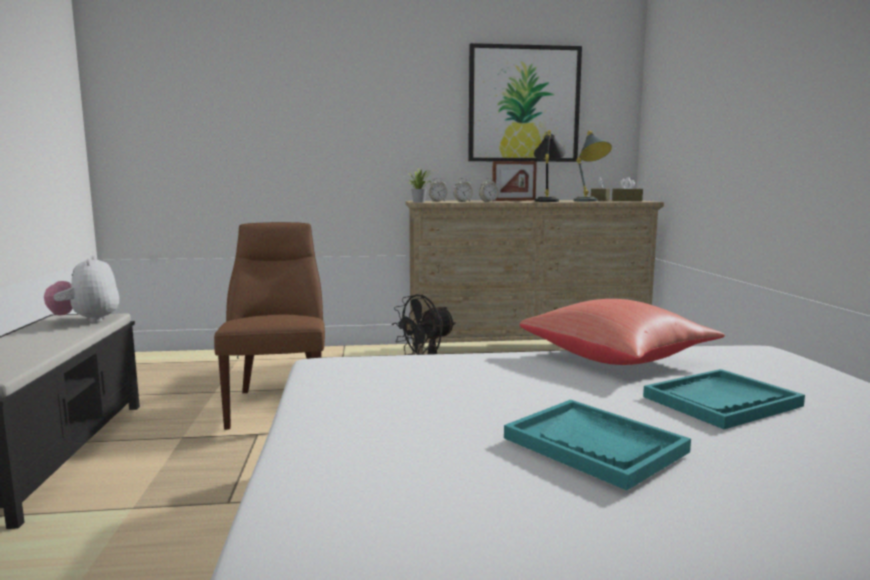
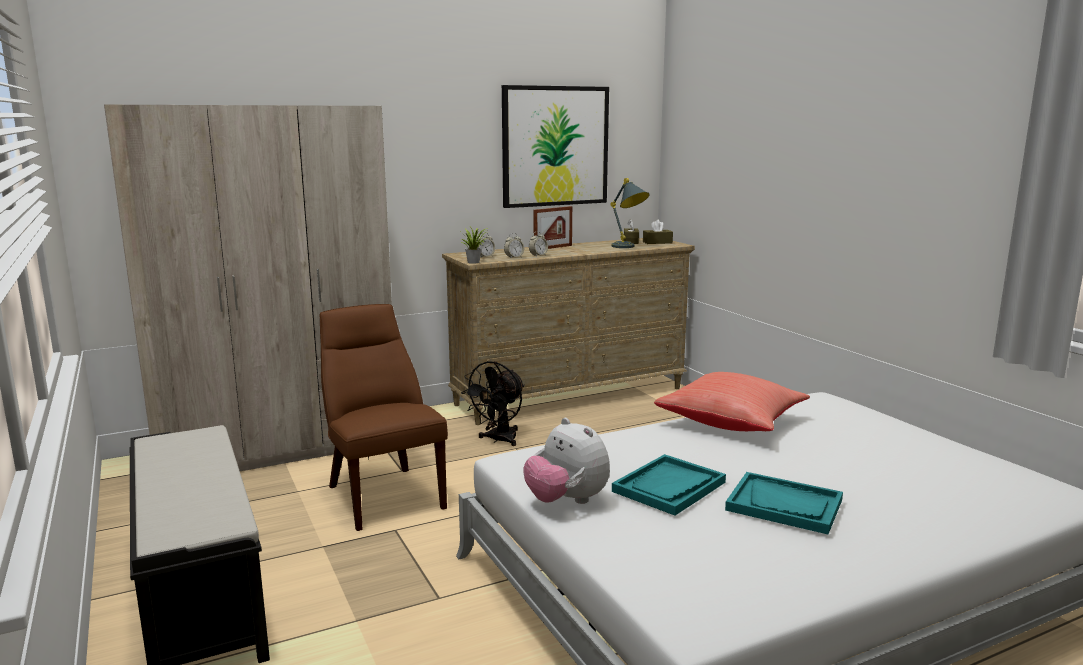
camera: 20 degrees left, 5 degrees up
plush toy [44,256,119,323] -> plush toy moved to [524,418,610,504]
black table lamp [534,130,566,202] -> none
turquoise tray [643,369,805,429] -> turquoise tray moved to [612,454,726,516]
none -> beige wardrobe [104,104,392,471]

